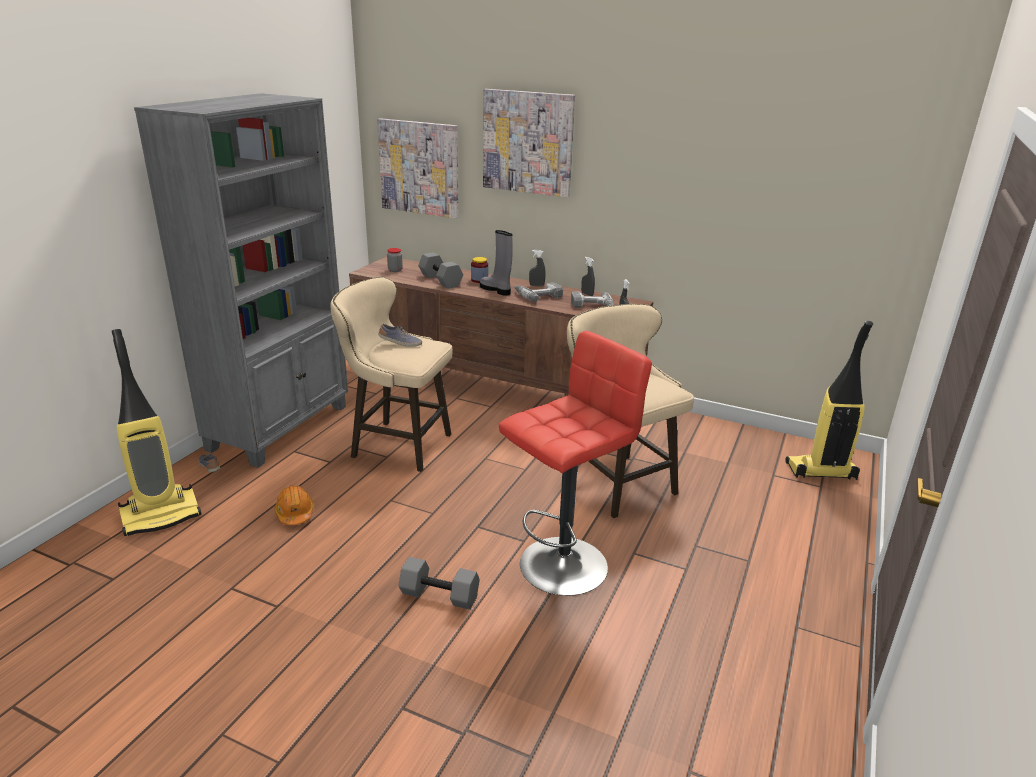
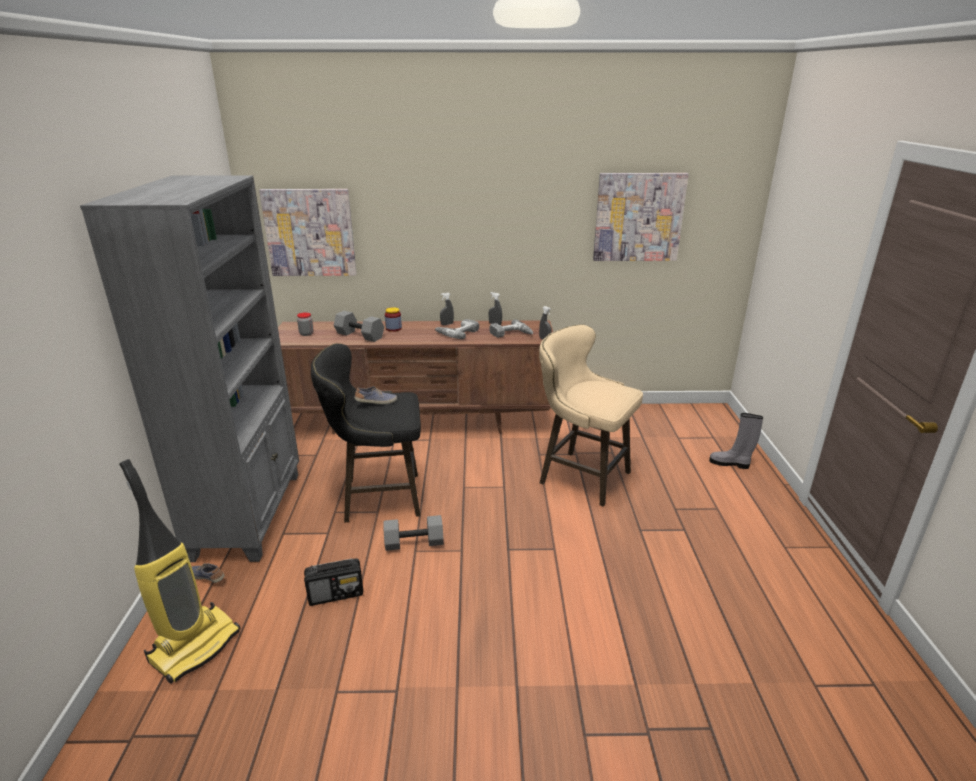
camera: 25 degrees left, 0 degrees up
orange hard hat [275,485,314,525] -> radio [304,558,363,606]
beige stool [330,277,453,472] -> black stool [311,343,421,522]
grey dumbbell [399,557,480,610] -> grey dumbbell moved to [383,515,444,551]
grey boot [480,230,513,296] -> grey boot moved to [709,413,763,469]
picture [483,89,575,197] -> picture moved to [593,173,689,261]
red stool [499,331,652,596] -> none
vacuum cleaner [785,321,873,480] -> none

